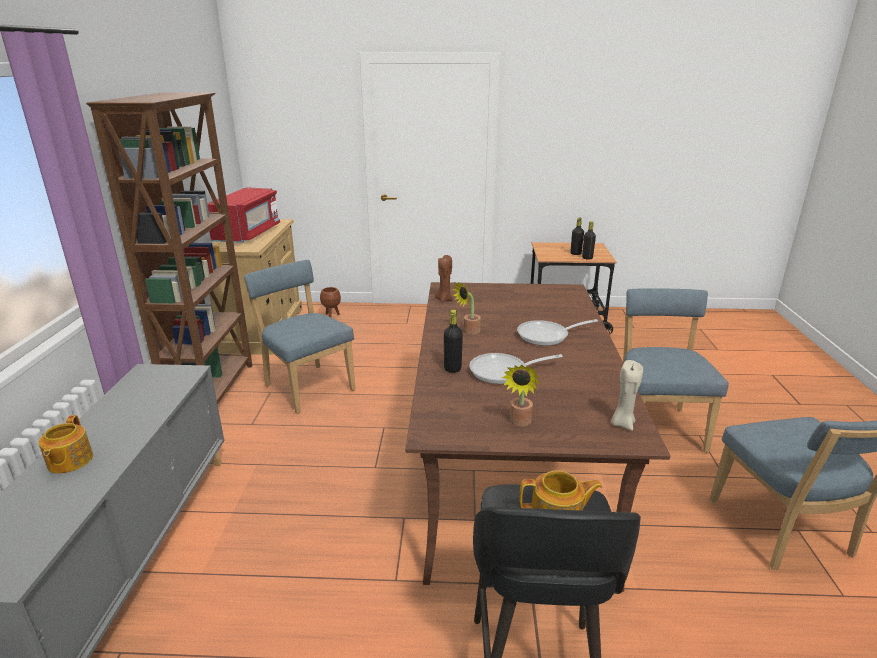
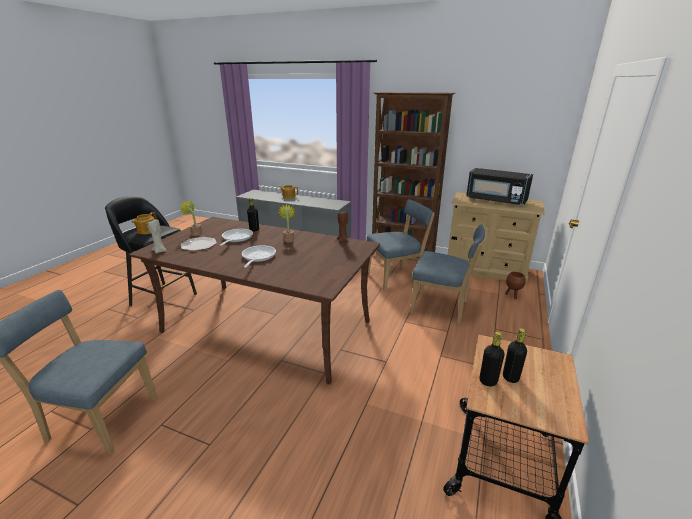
camera: 110 degrees right, 0 degrees up
red microwave [207,187,280,243] -> black microwave [466,168,533,206]
blue chair [623,288,729,452] -> blue chair moved to [410,224,487,324]
none -> plate [180,237,217,251]

